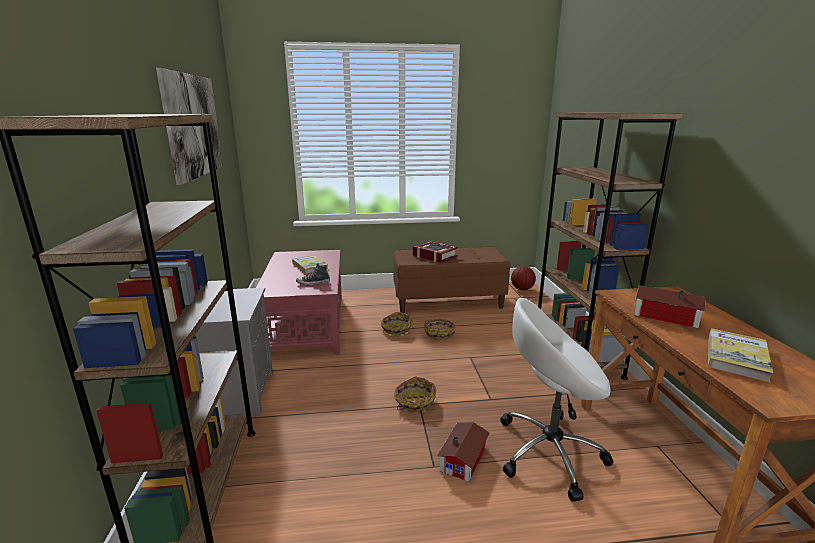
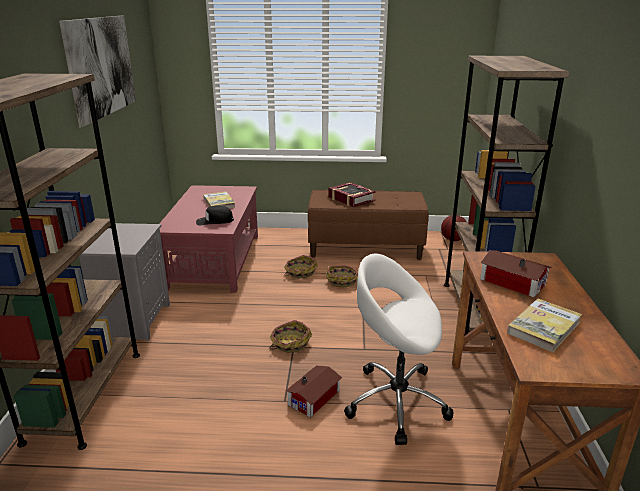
camera: 10 degrees right, 5 degrees up
shoe [296,263,330,285] -> black cap [196,206,234,226]

